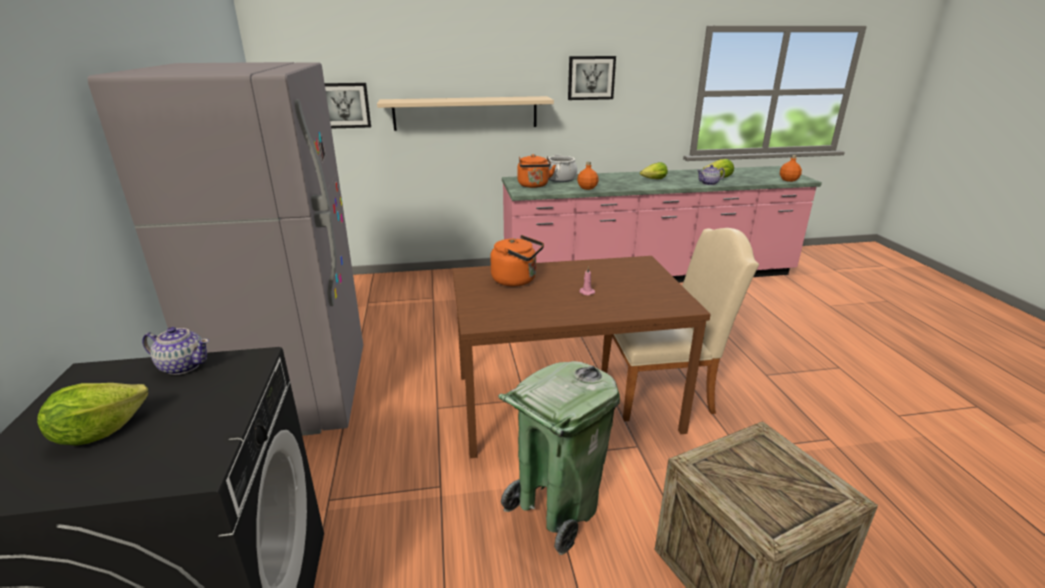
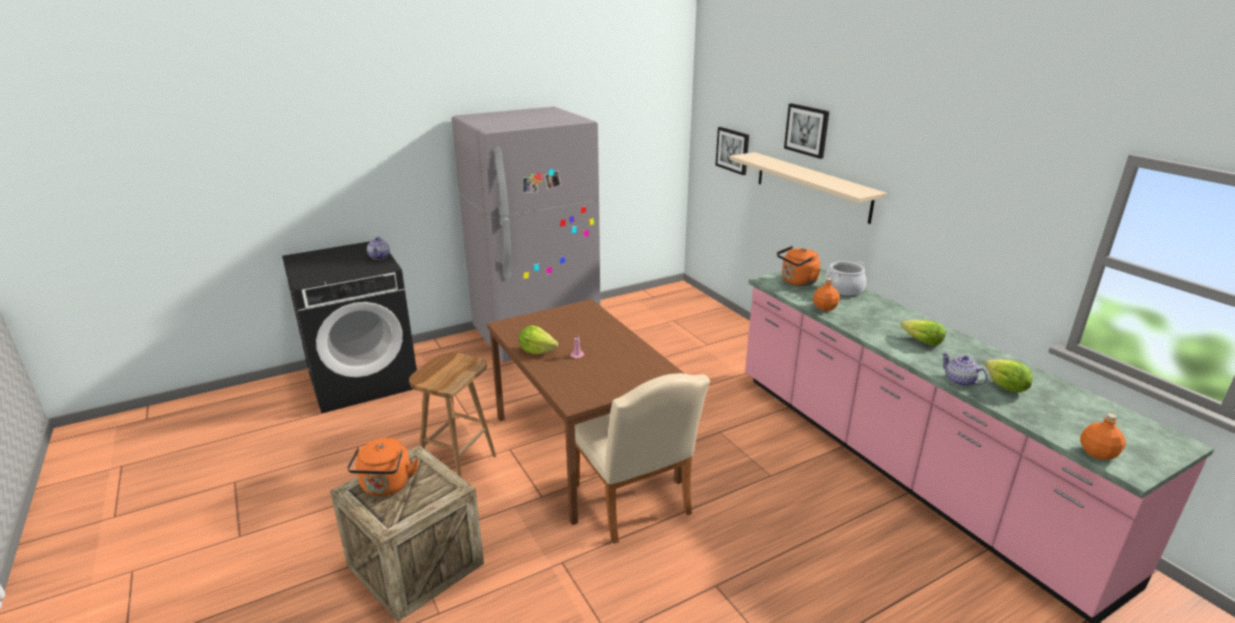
camera: 70 degrees right, 0 degrees up
lettuce [37,383,148,446] -> lettuce moved to [519,325,558,354]
orange kettle [490,235,544,286] -> orange kettle moved to [347,438,419,496]
green trash can [498,361,620,555] -> brown stool [409,352,496,478]
picture [568,56,616,100] -> picture moved to [784,103,829,159]

